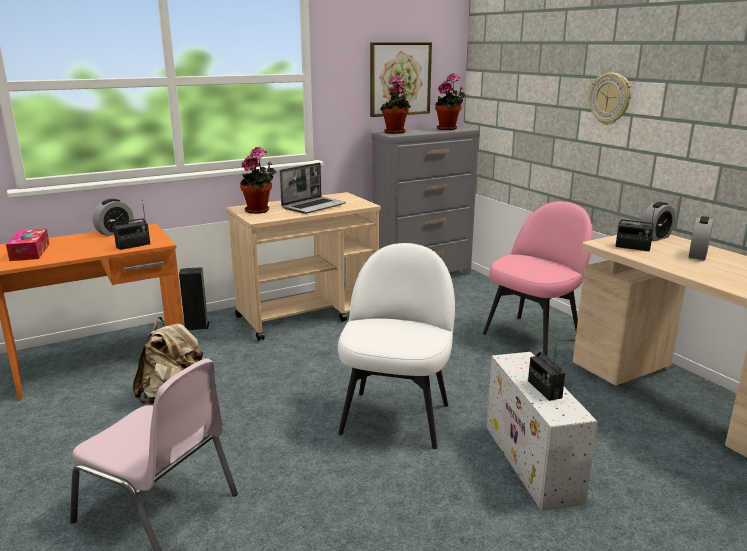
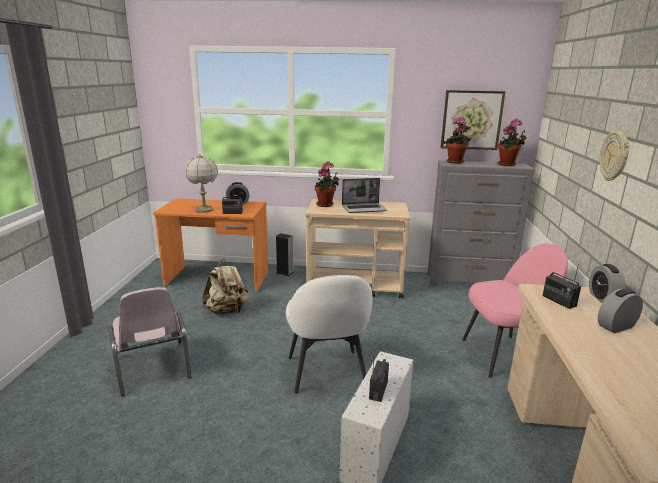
camera: 35 degrees right, 0 degrees up
tissue box [6,229,49,261] -> none
white chair [338,243,455,449] -> white chair turned 120 degrees clockwise [286,275,373,393]
alarm clock [640,202,675,241] -> alarm clock turned 90 degrees clockwise [589,264,626,303]
none -> table lamp [185,154,218,213]

